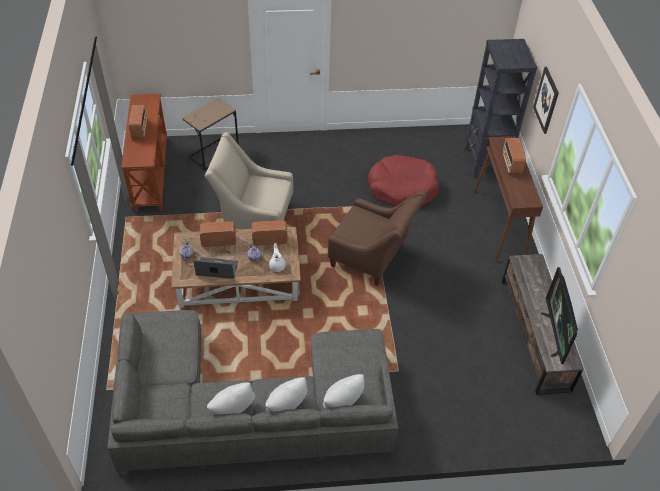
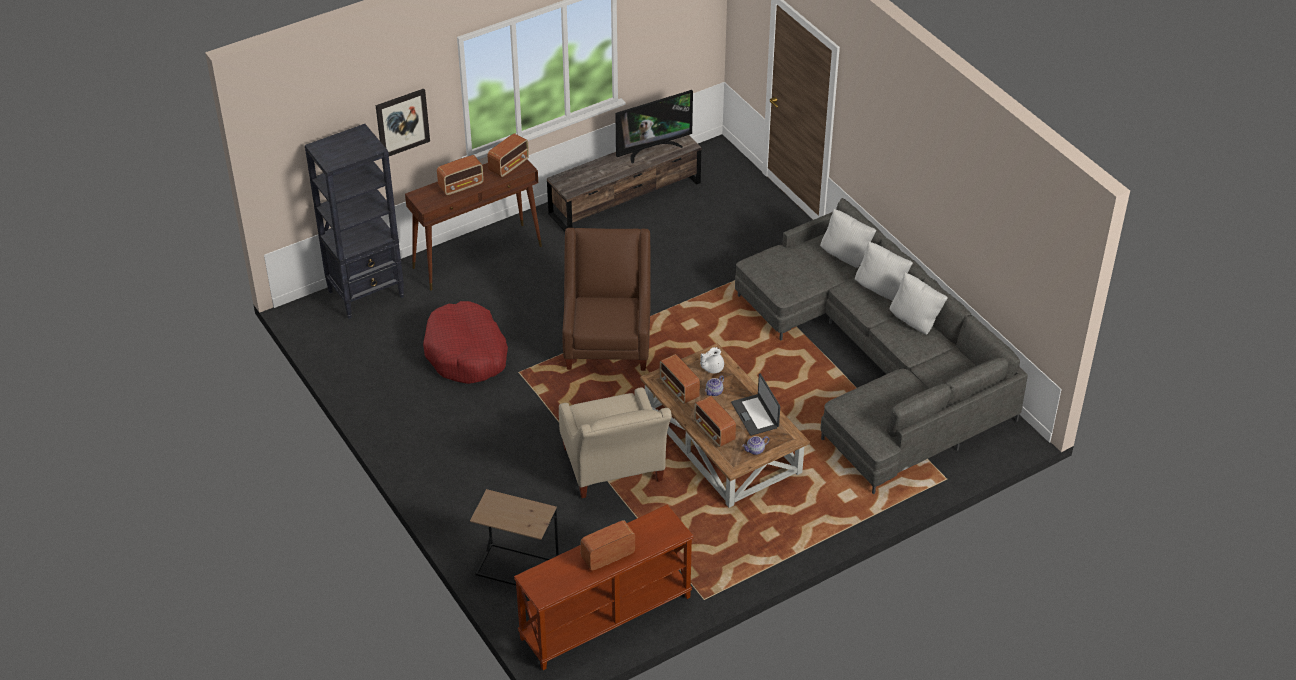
camera: 115 degrees left, 5 degrees down
none -> radio [488,133,529,177]

